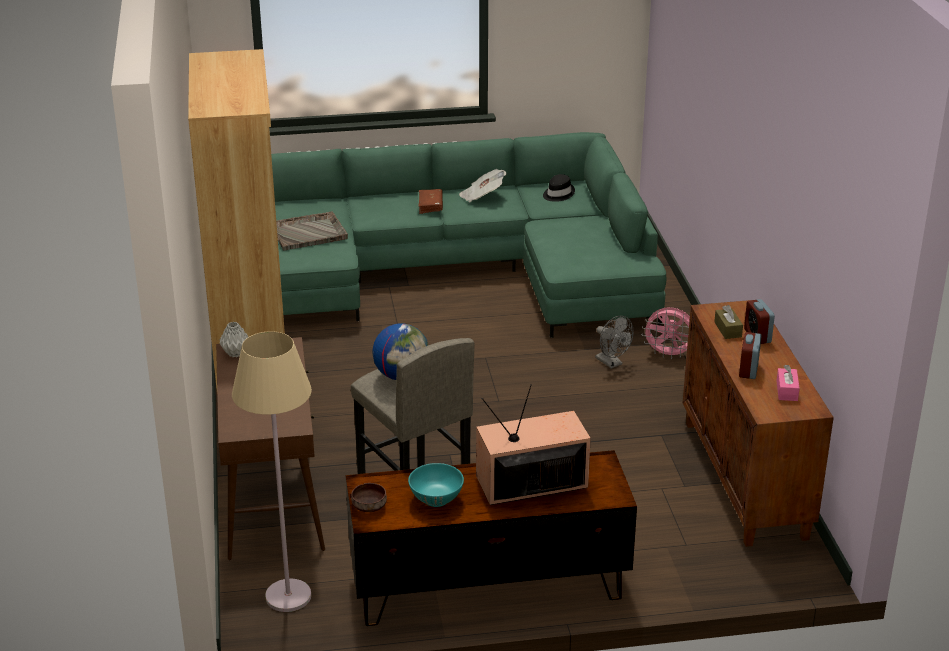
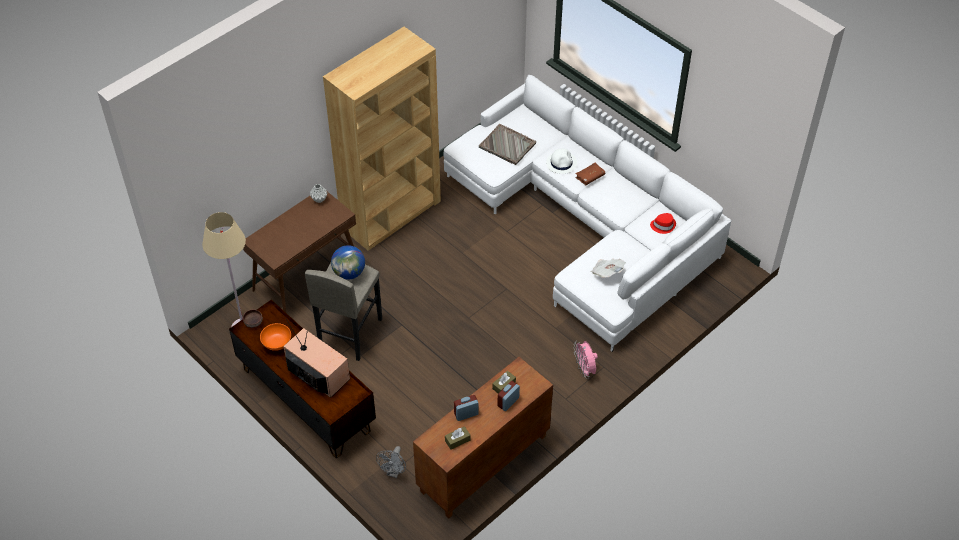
camera: 55 degrees right, 20 degrees up
green sofa [271,132,666,338] -> white sofa [443,75,731,352]
turquoise bowl [408,463,464,507] -> orange bowl [260,323,291,351]
newspaper [459,169,506,202] -> newspaper moved to [590,259,626,278]
black hat [543,174,575,202] -> red hat [650,213,676,234]
grey fan [595,316,634,369] -> grey fan moved to [376,446,406,478]
pink tissue box [777,365,800,401] -> brown tissue box [445,426,471,450]
none -> white hat [546,148,577,174]

